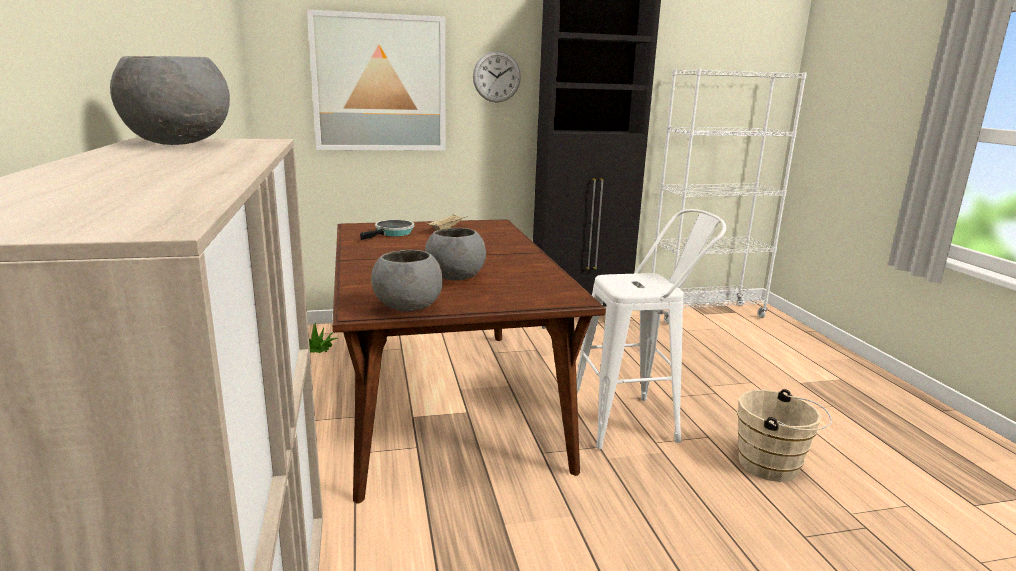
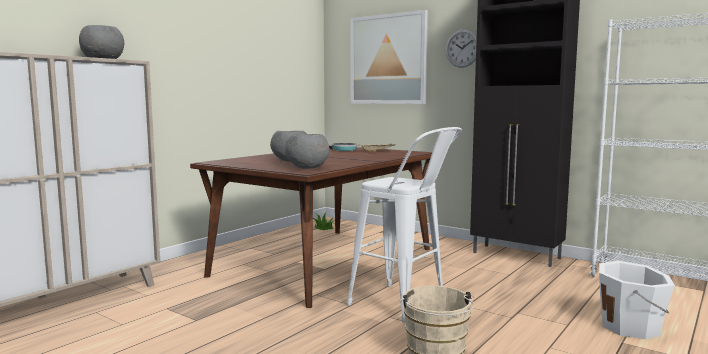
camera: 50 degrees right, 10 degrees down
grey bowl [371,250,443,312] -> grey bowl moved to [285,134,329,169]
none -> white bucket [599,261,675,339]

